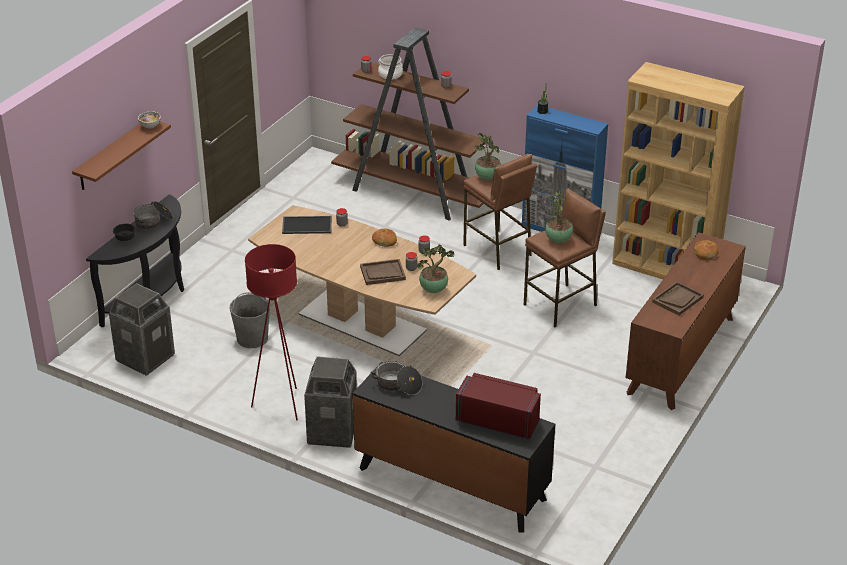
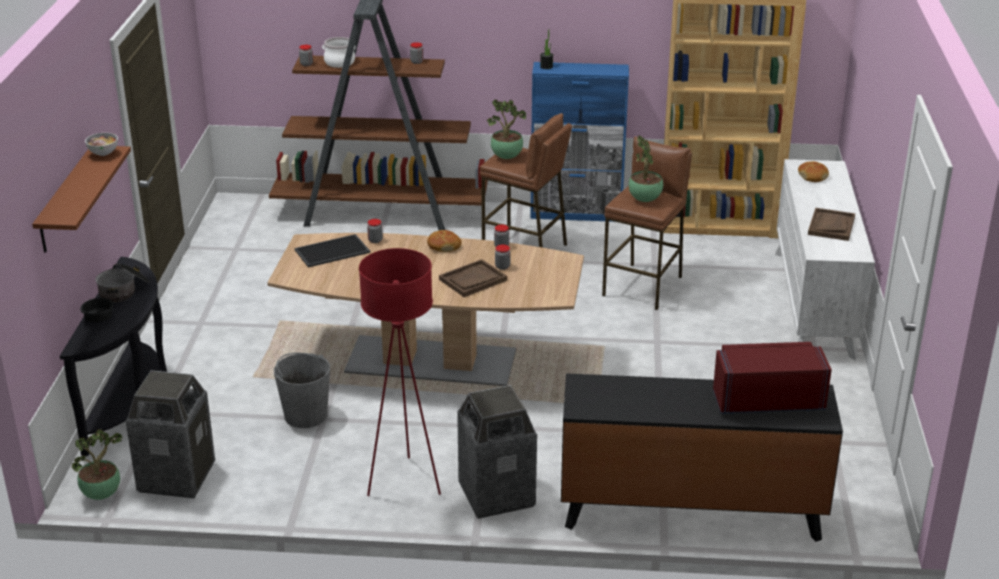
camera: 25 degrees left, 5 degrees down
cooking pot [370,361,422,395] -> none
potted plant [417,245,454,293] -> potted plant moved to [72,429,123,500]
brown dresser [626,232,746,410] -> white dresser [775,159,875,360]

